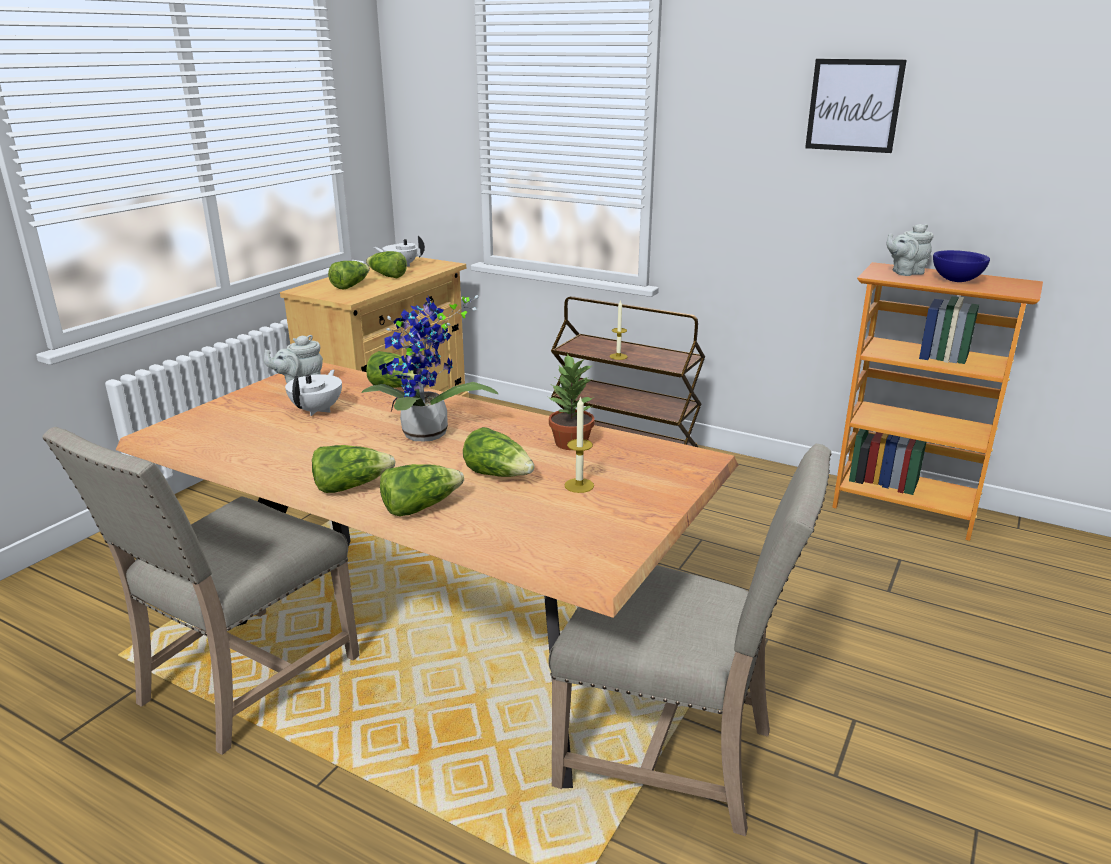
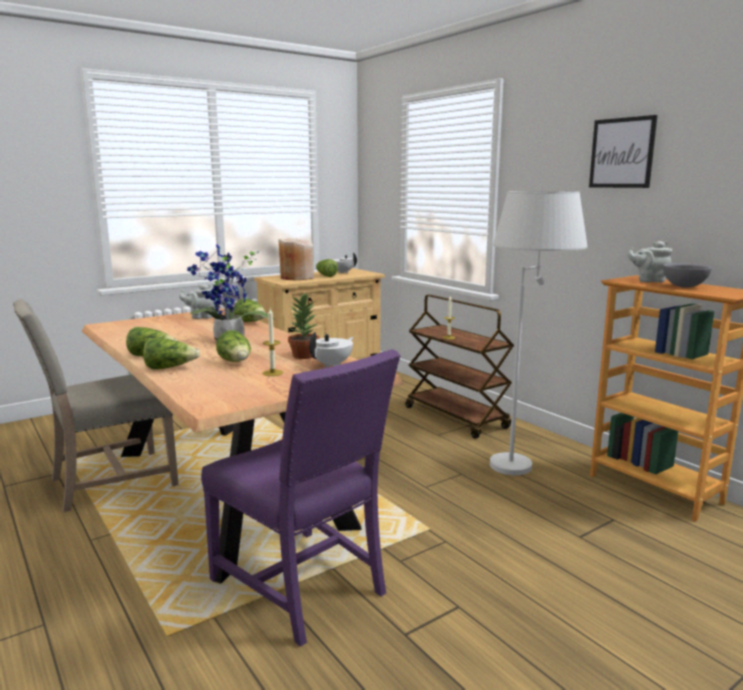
camera: 25 degrees right, 10 degrees down
white teapot [285,370,342,416] -> white teapot moved to [309,332,354,368]
lettuce [328,261,370,290] -> beige vase [278,238,314,280]
beige chair [548,444,831,836] -> purple chair [201,349,400,647]
blue bowl [933,250,990,282] -> grey bowl [663,263,712,288]
none -> white floor lamp [490,191,587,475]

